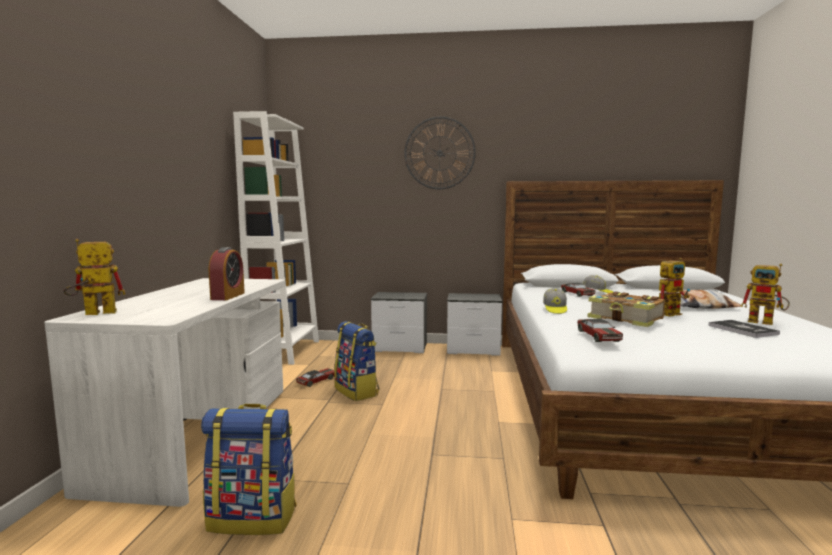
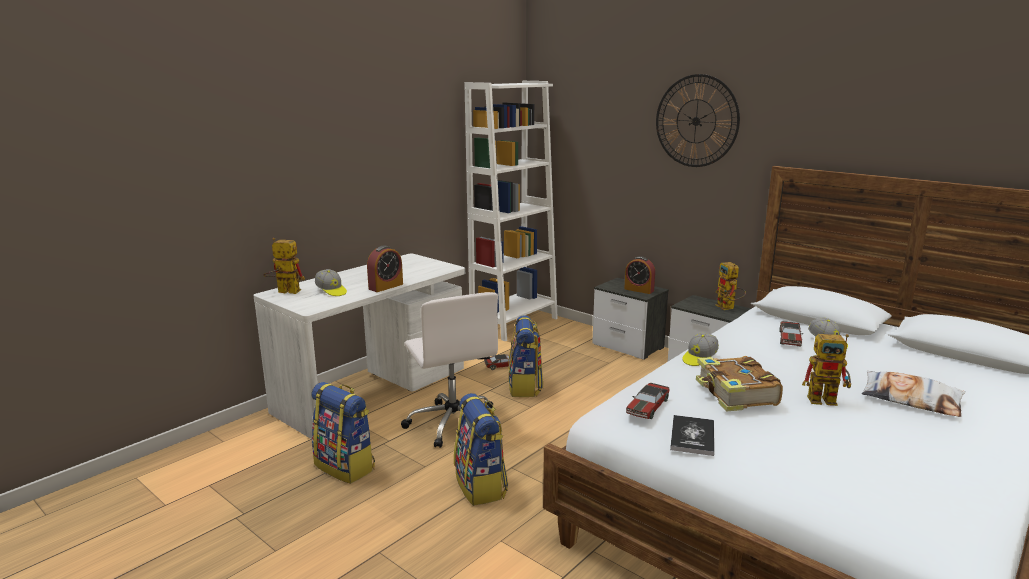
camera: 35 degrees right, 10 degrees up
book [708,320,780,338] -> book moved to [670,415,714,456]
toy robot [740,264,790,325] -> toy robot moved to [715,262,746,310]
none -> cap [315,269,347,296]
none -> white office chair [401,292,498,448]
none -> backpack [454,393,508,506]
none -> alarm clock [624,256,655,294]

